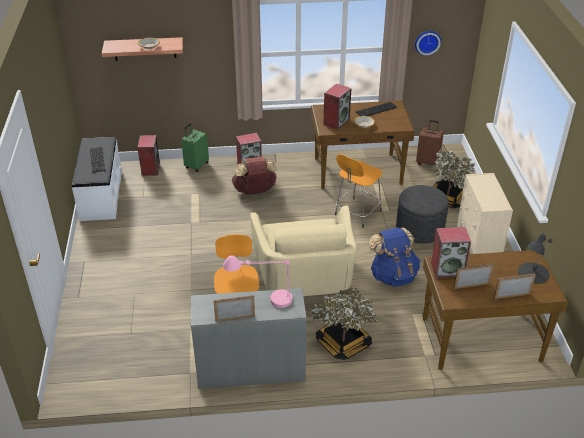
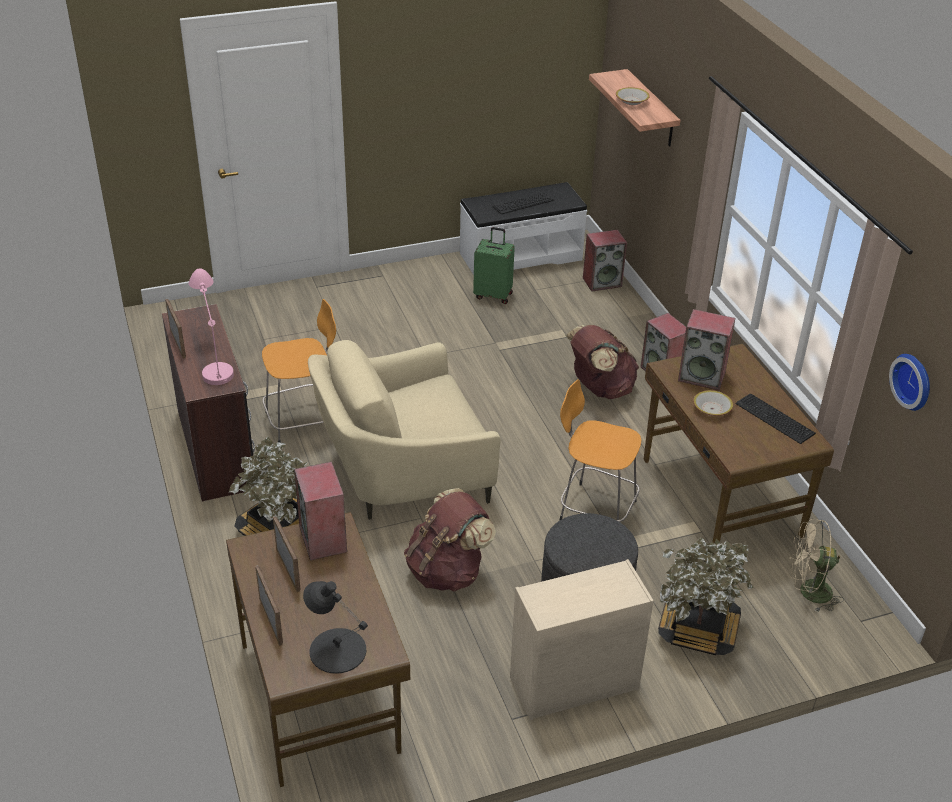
camera: 75 degrees right, 0 degrees up
green suitcase [181,124,209,172] -> green suitcase moved to [473,227,515,304]
grey desk [191,288,307,389] -> brown desk [162,304,255,502]
blue backpack [369,227,420,287] -> brown backpack [404,488,496,591]
brown suitcase [416,120,444,165] -> beige fan [790,519,844,612]

